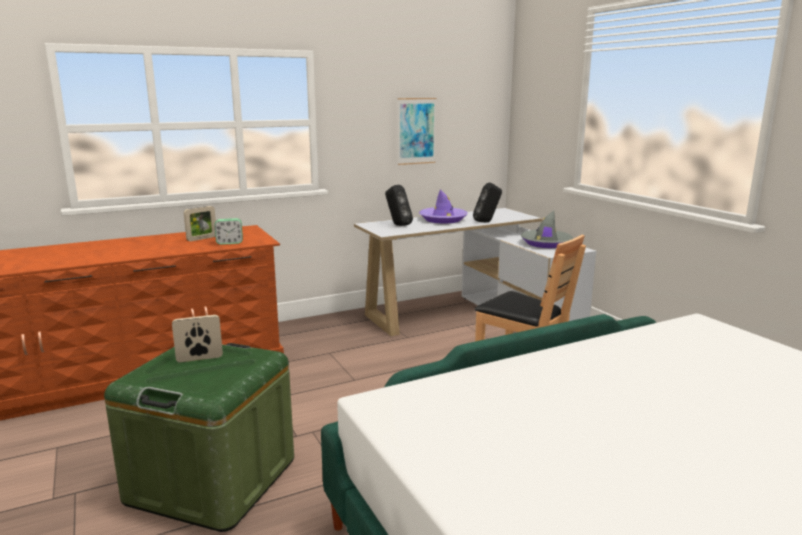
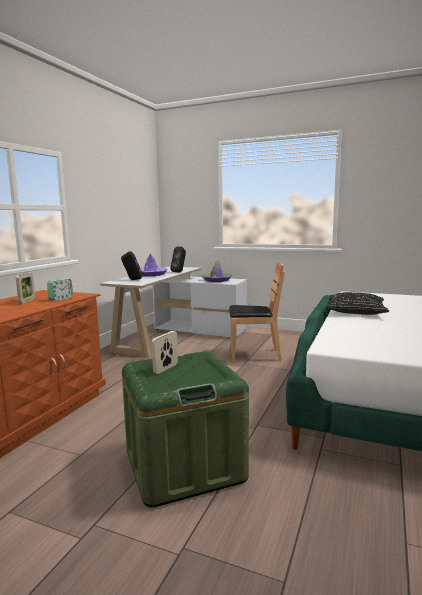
camera: 40 degrees left, 5 degrees down
picture [398,98,436,165] -> none
none -> black pillow [326,292,389,315]

